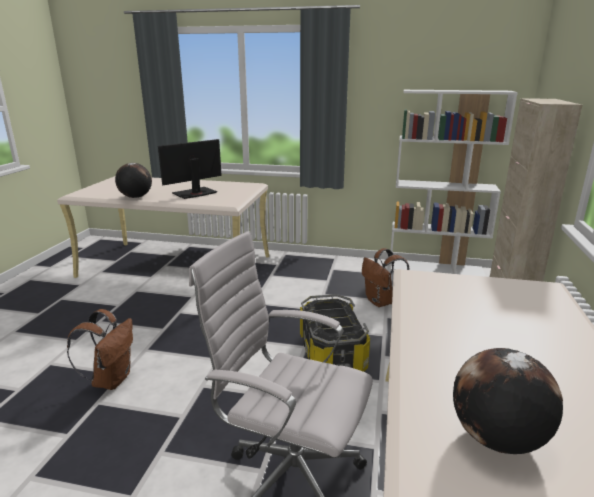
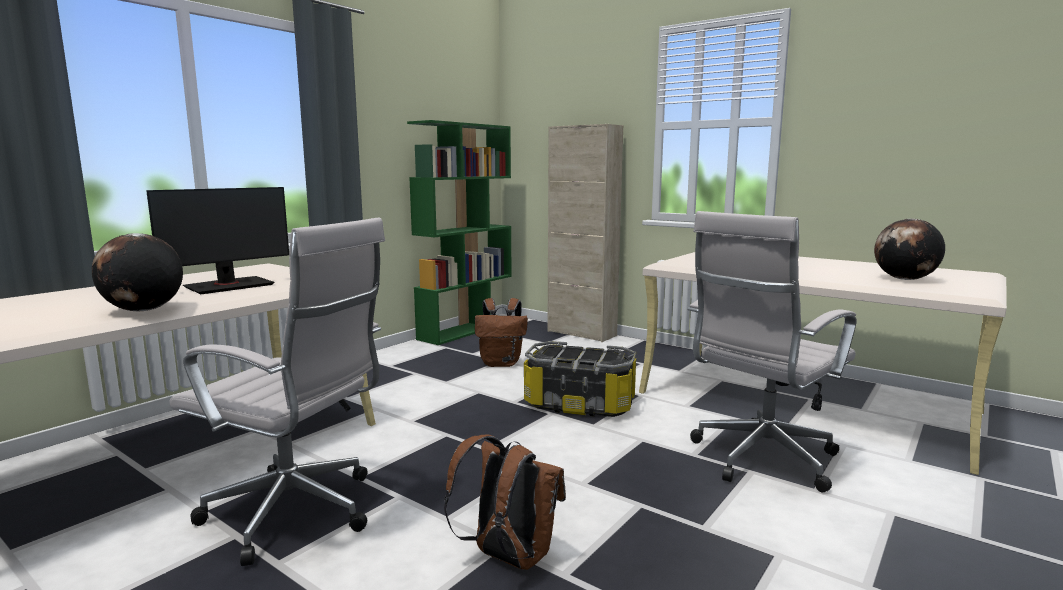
camera: 65 degrees left, 10 degrees down
monitor [158,139,222,199] -> monitor turned 120 degrees counterclockwise [146,187,289,294]
white bookcase [389,90,518,277] -> green bookcase [407,120,512,345]
none -> white office chair [169,218,385,566]

